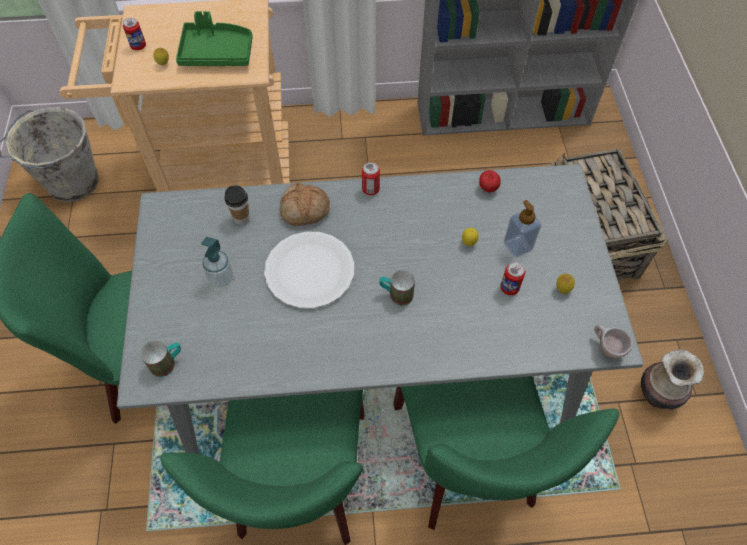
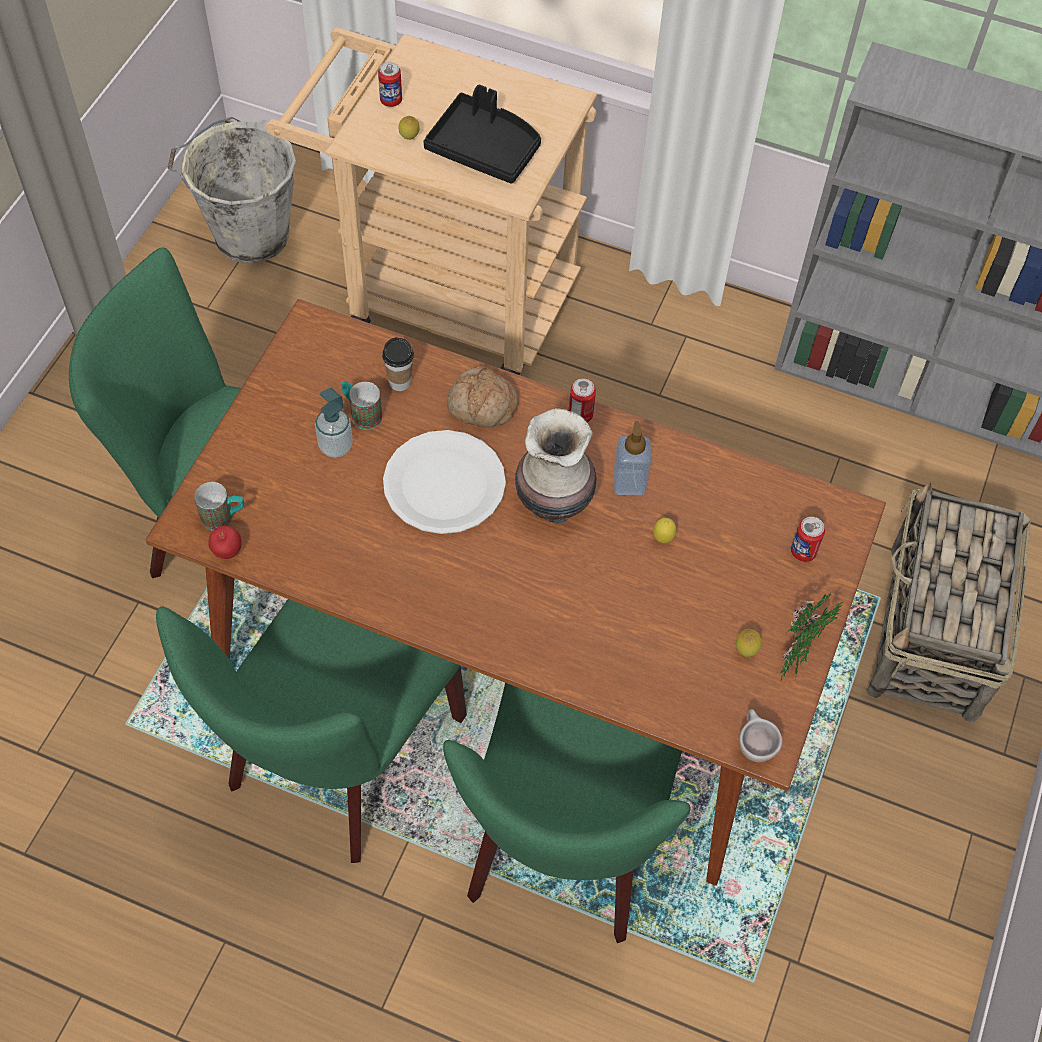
camera: 25 degrees right, 0 degrees up
grey dining table [117,164,644,454] -> brown dining table [146,299,886,886]
green tray [176,11,253,66] -> black tray [423,85,541,184]
mug [379,270,415,306] -> mug moved to [341,381,382,430]
apple [479,170,501,192] -> apple moved to [208,525,242,559]
can [500,262,525,295] -> can moved to [791,517,825,562]
soap dispenser [504,200,541,257] -> soap dispenser moved to [613,421,651,495]
vase [641,349,704,410] -> vase moved to [515,408,596,524]
none -> potted plant [781,591,843,682]

